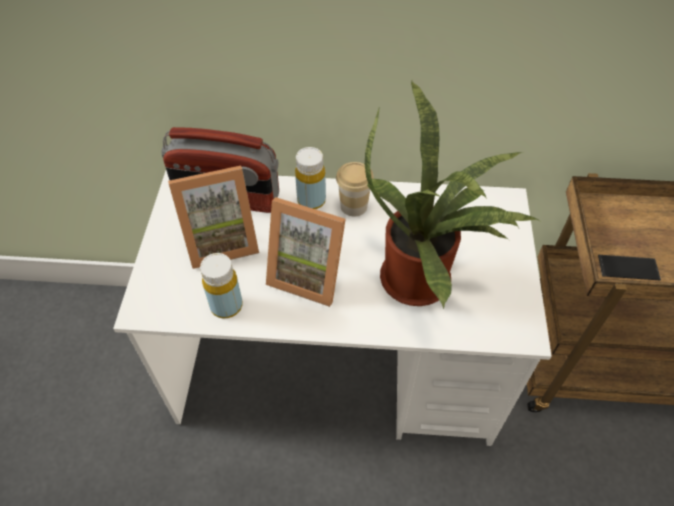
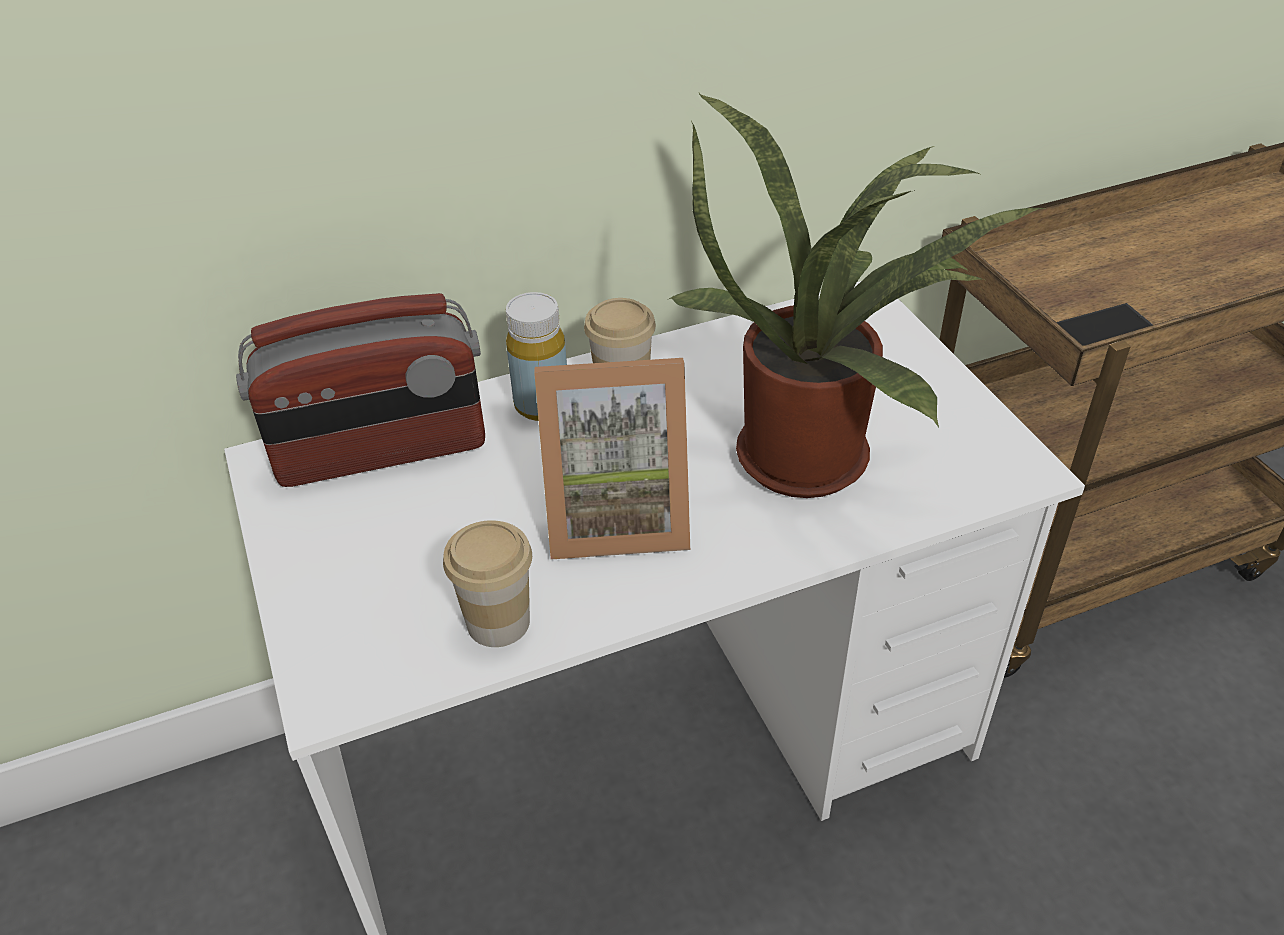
camera: 25 degrees left, 10 degrees down
picture frame [168,166,259,269] -> none
yellow bottle [200,253,242,318] -> cup [443,520,532,647]

